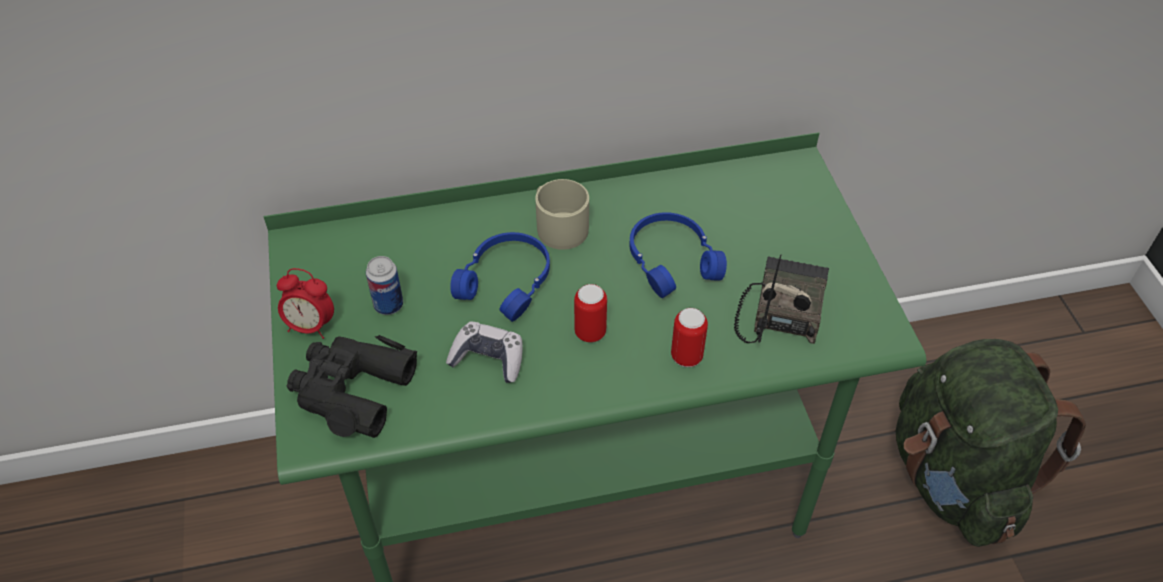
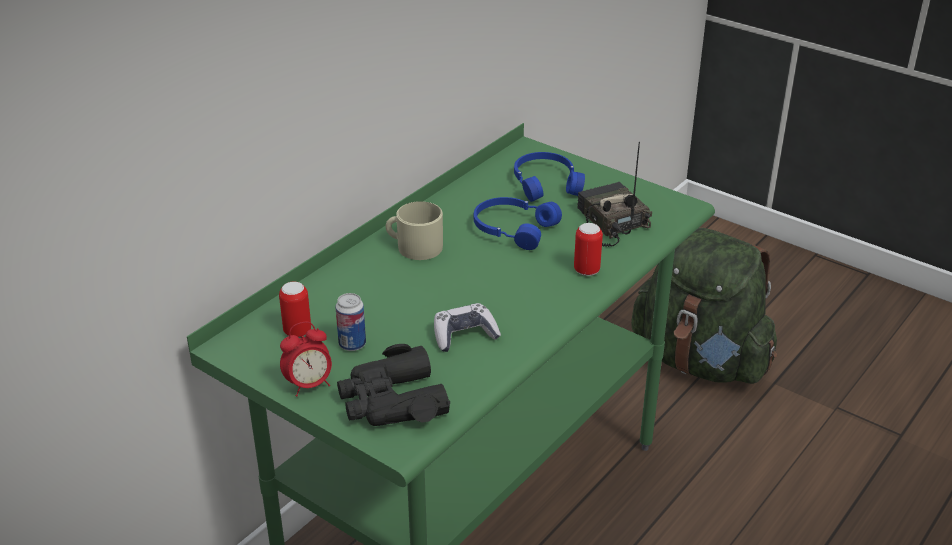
camera: 40 degrees left, 15 degrees down
blue headphones [450,232,550,322] -> blue headphones moved to [514,152,585,202]
can [574,284,607,342] -> can moved to [279,282,311,337]

